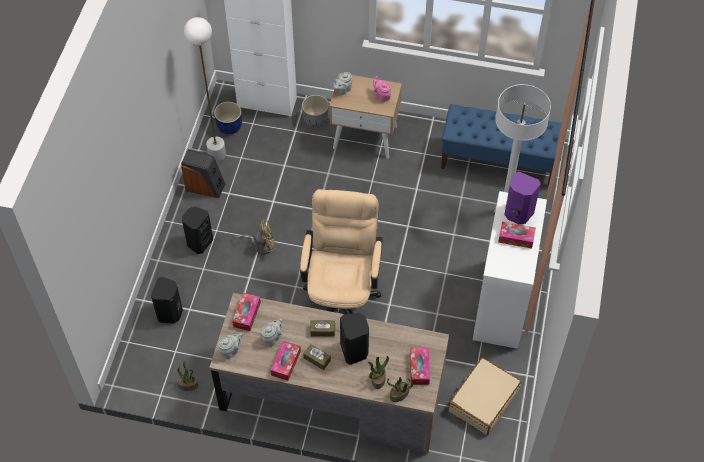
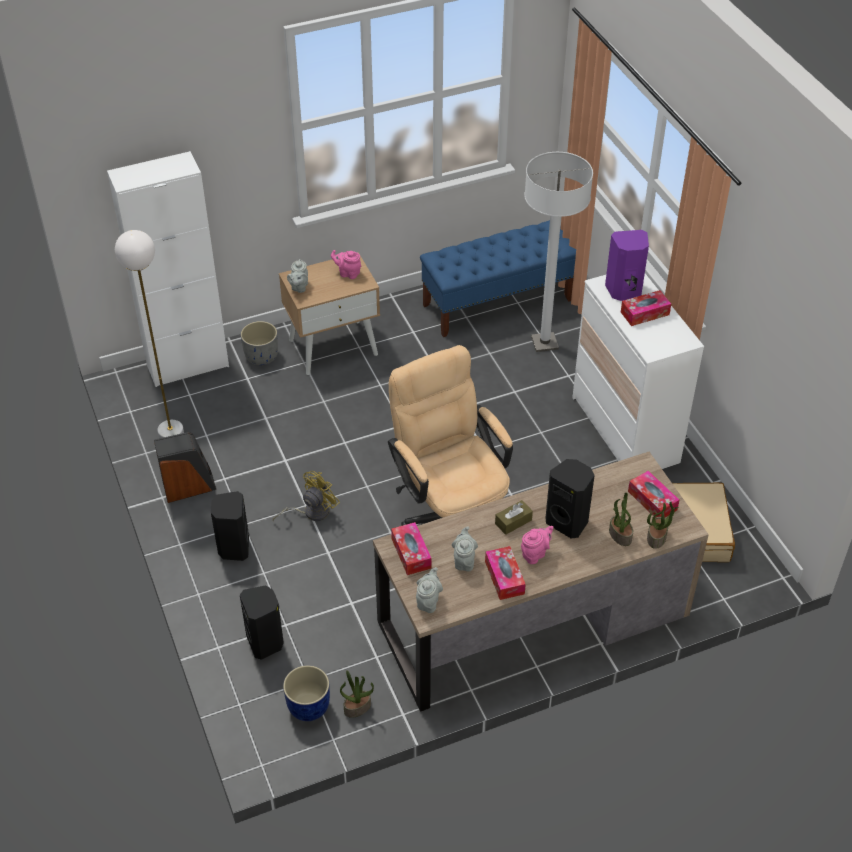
camera: 35 degrees left, 10 degrees down
blue planter [214,102,242,135] -> blue planter moved to [283,665,330,721]
brown tissue box [303,344,331,370] -> pink teapot [521,526,553,564]

